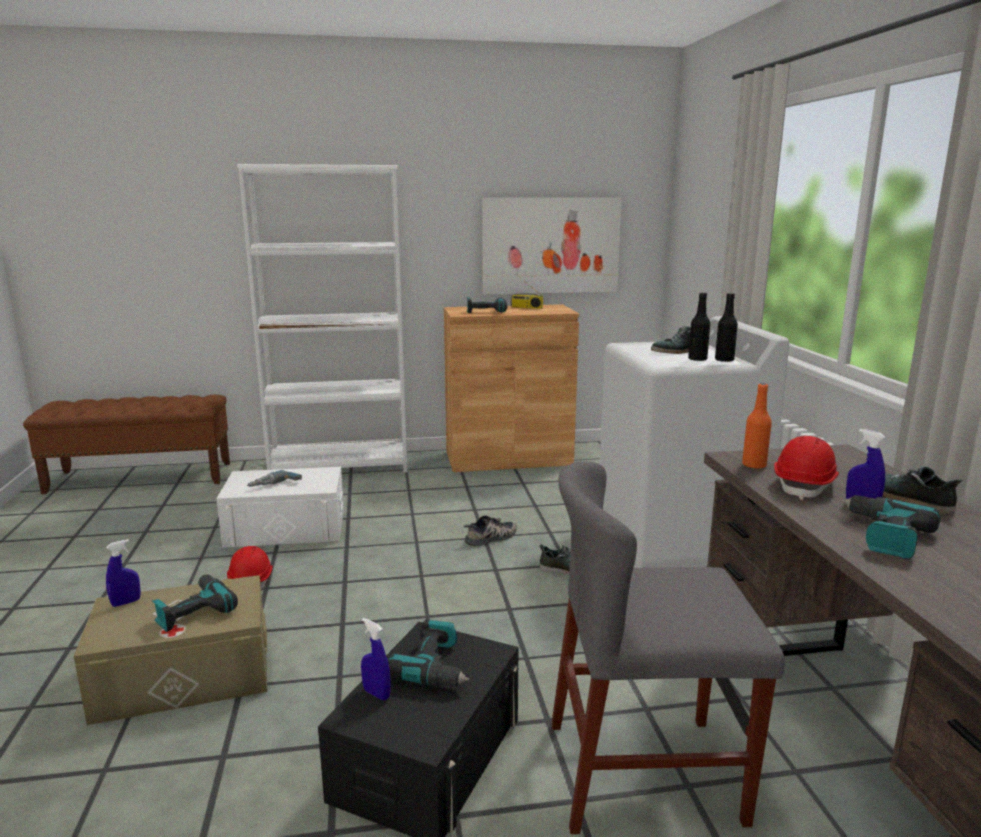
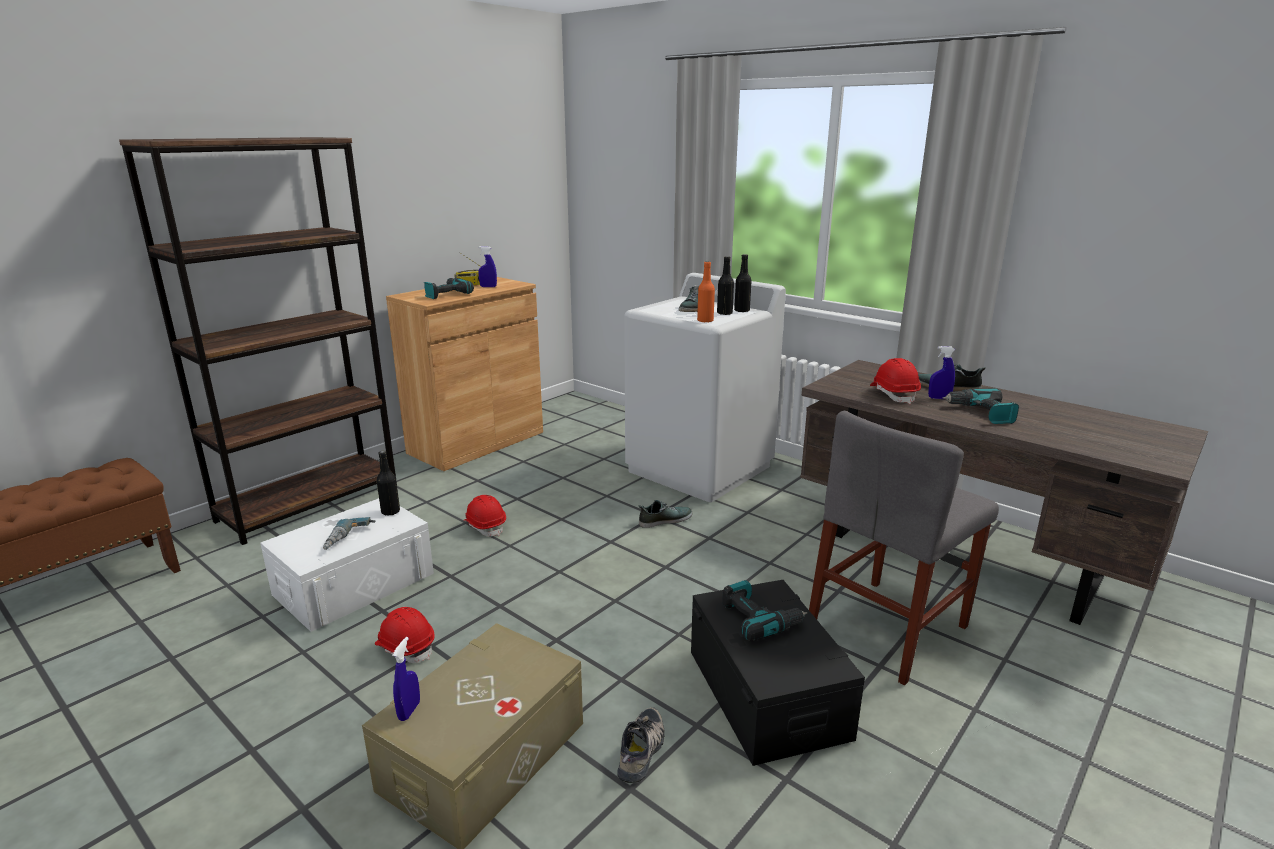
camera: 40 degrees left, 5 degrees up
power drill [152,574,238,632] -> none
white bookcase [237,164,408,472] -> brown bookcase [119,137,397,545]
blue spray bottle [361,618,391,700] -> blue spray bottle moved to [478,246,497,287]
shoe [463,515,517,546] -> shoe moved to [617,707,665,783]
picture [482,197,622,294] -> none
orange bottle [742,383,772,469] -> orange bottle moved to [697,261,715,323]
none -> black bottle [376,451,400,515]
none -> red hard hat [463,495,506,536]

